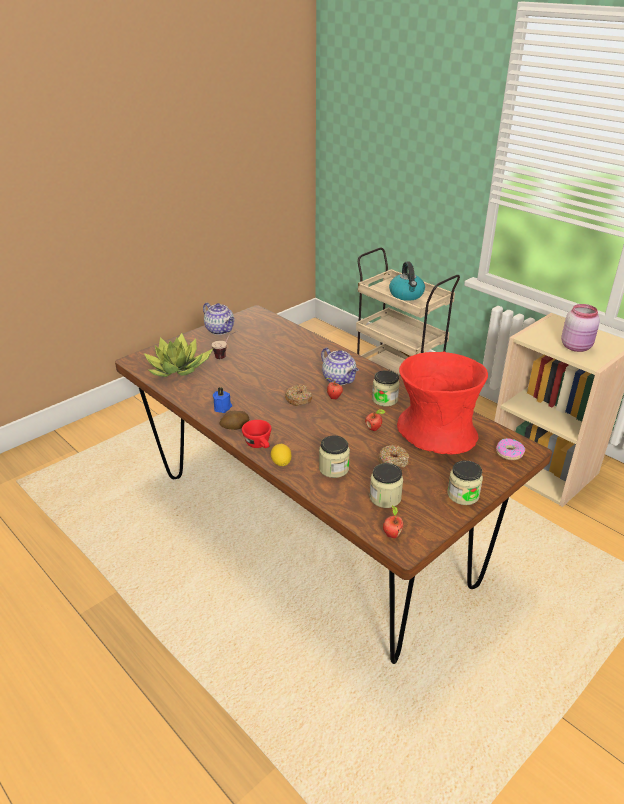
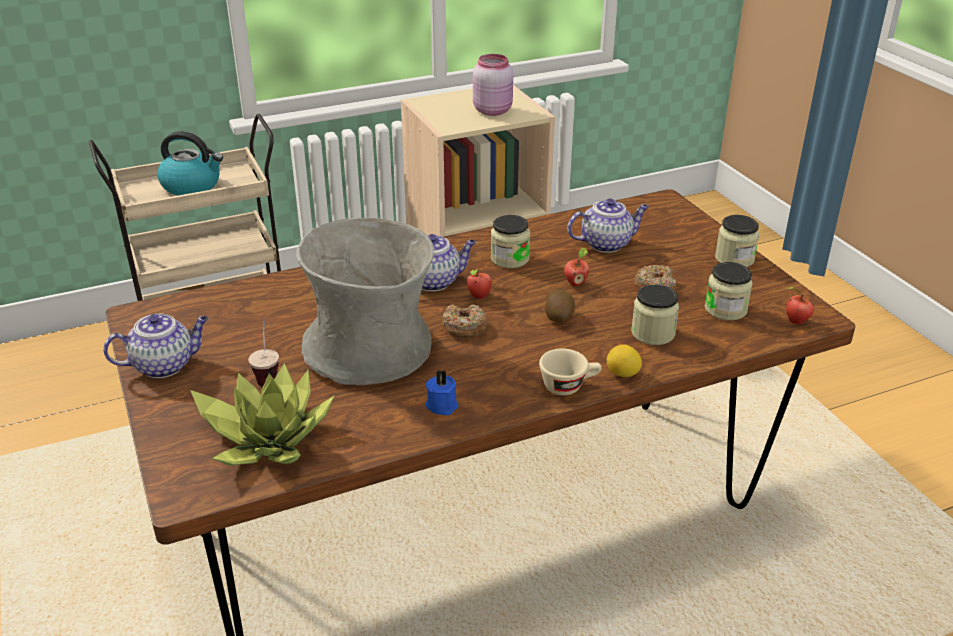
camera: 70 degrees left, 0 degrees up
potato [219,410,249,430] -> potato moved to [545,288,576,322]
red cup [242,420,271,448] -> beige cup [539,349,602,396]
red vase [397,351,488,454] -> teapot [567,198,649,253]
donut [496,438,525,460] -> none
none -> grey vase [296,218,434,385]

